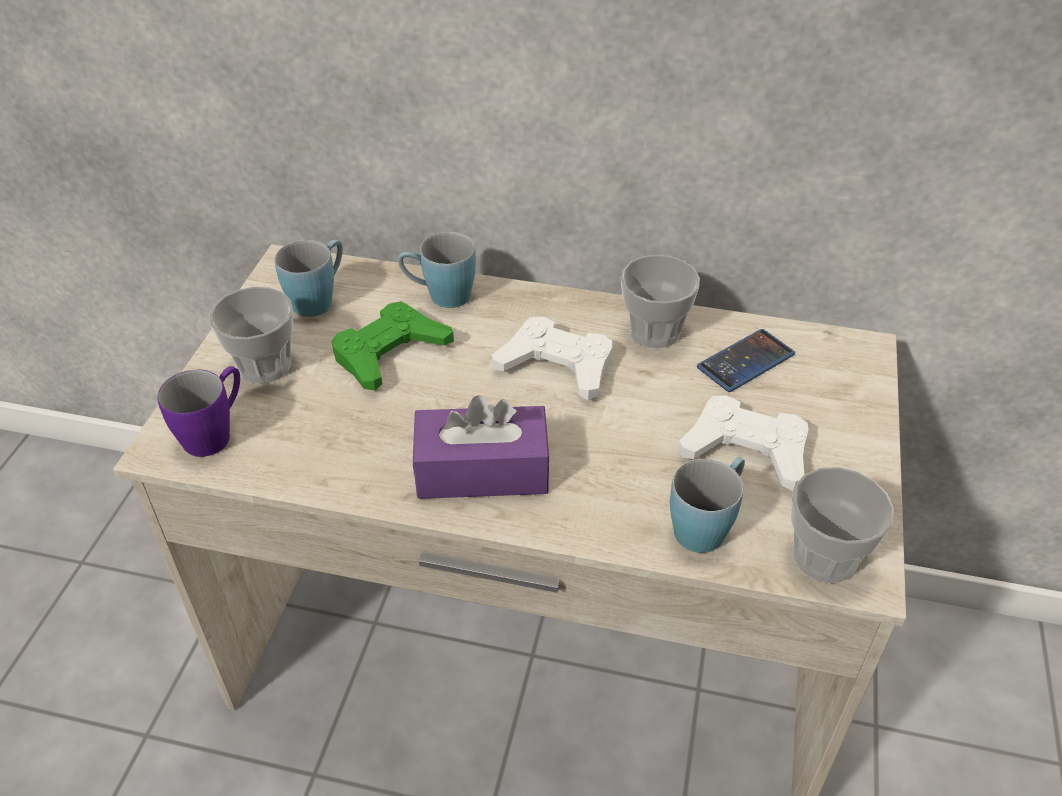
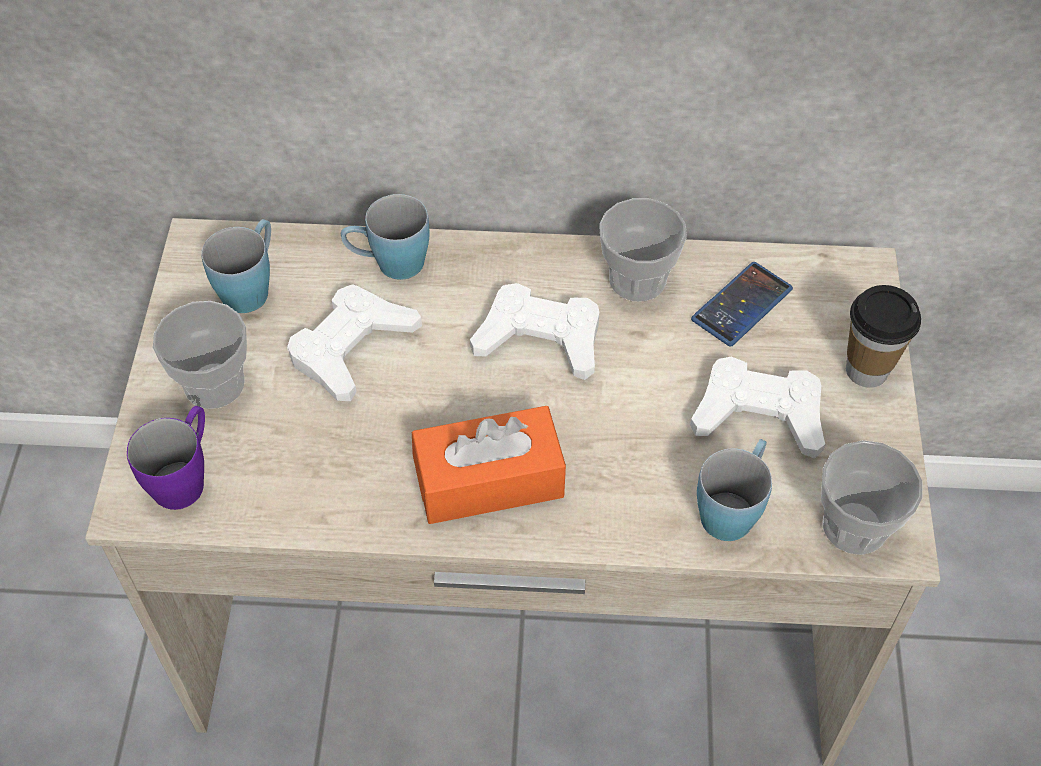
camera: 10 degrees left, 10 degrees up
green game controller [331,301,454,391] -> white game controller [287,284,422,401]
purple tissue box [413,395,550,499] -> orange tissue box [412,406,566,524]
none -> cup [846,285,921,388]

